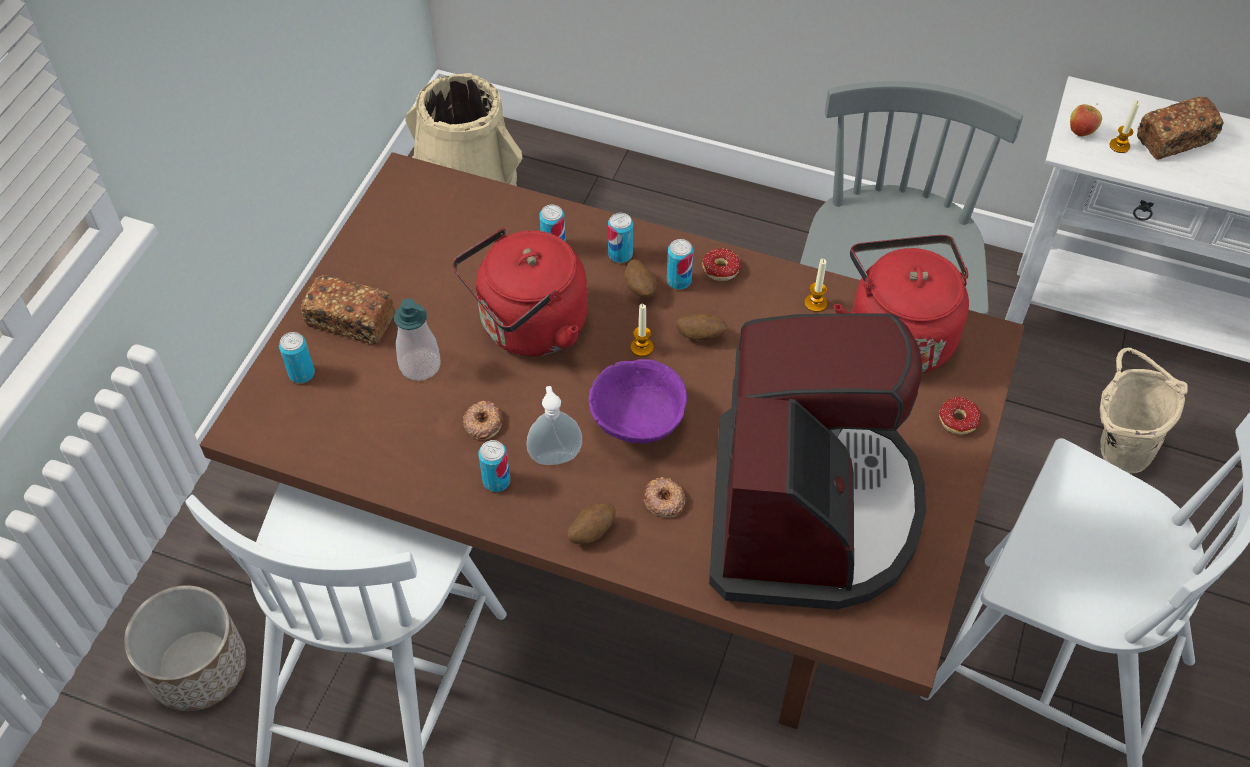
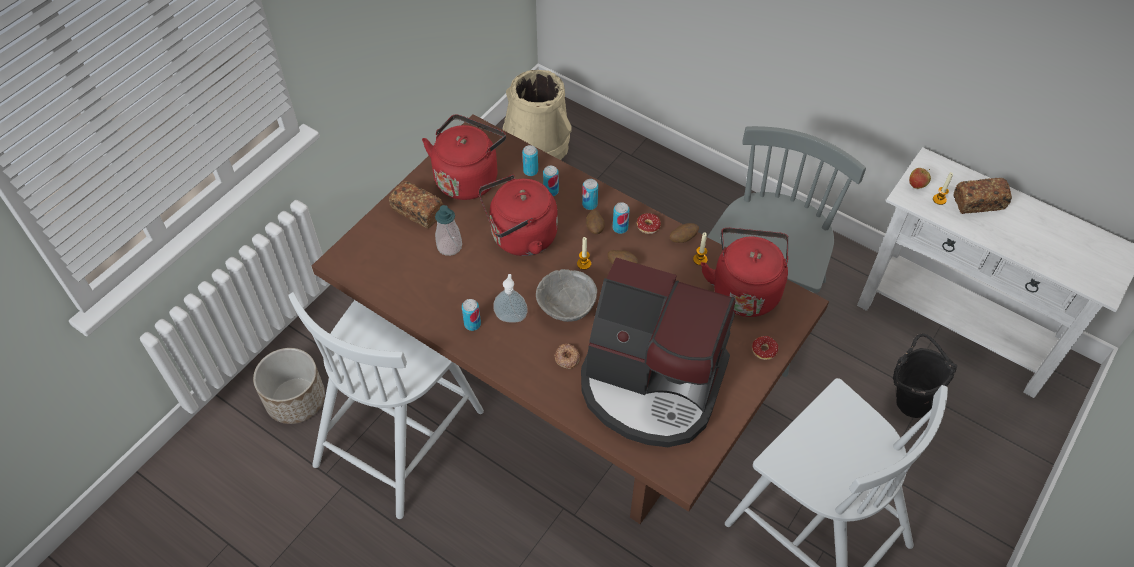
camera: 15 degrees right, 0 degrees up
can [279,332,315,383] -> can moved to [522,145,538,176]
donut [463,401,502,440] -> none
potato [567,503,616,544] -> potato moved to [670,223,699,243]
purple bowl [589,359,687,444] -> grey bowl [536,269,597,322]
coffee machine [709,313,926,610] -> coffee machine turned 90 degrees clockwise [581,258,735,447]
beige bucket [1100,348,1187,473] -> black bucket [893,333,957,418]
none -> red kettle [422,114,506,200]

